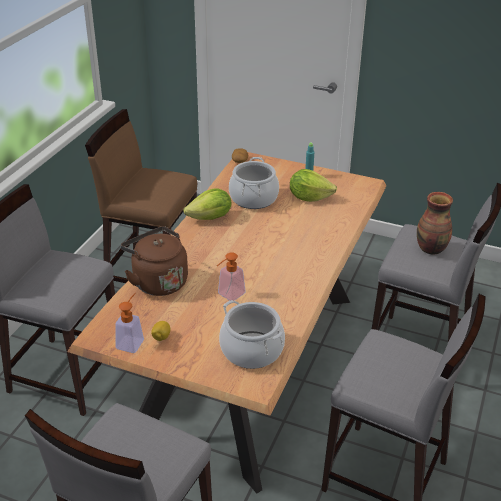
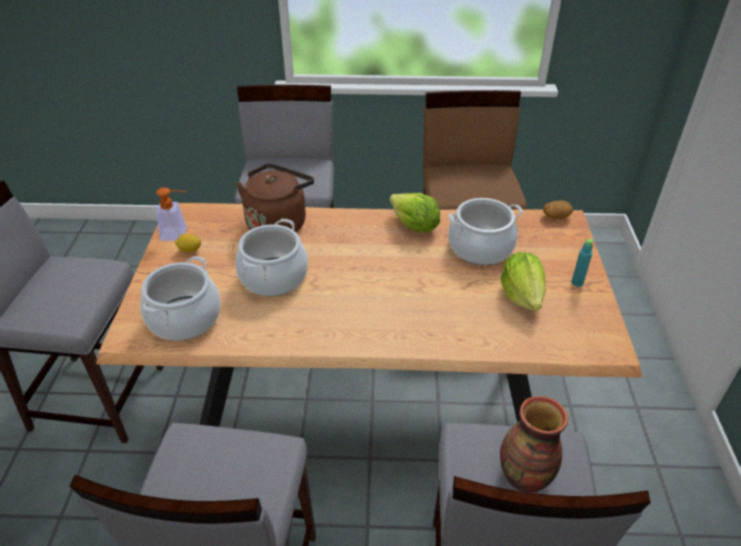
camera: 70 degrees right, 5 degrees up
soap dispenser [217,252,246,301] -> cooking pot [235,219,308,296]

